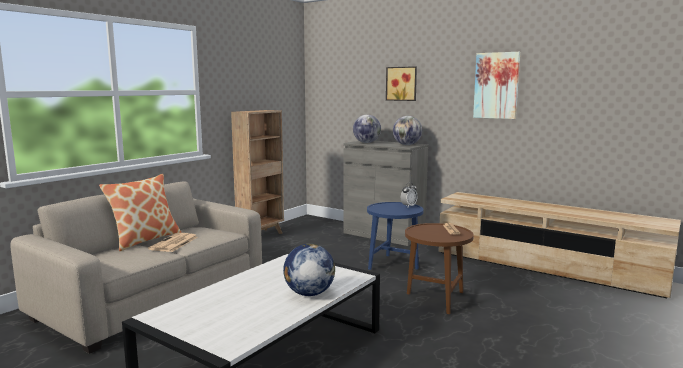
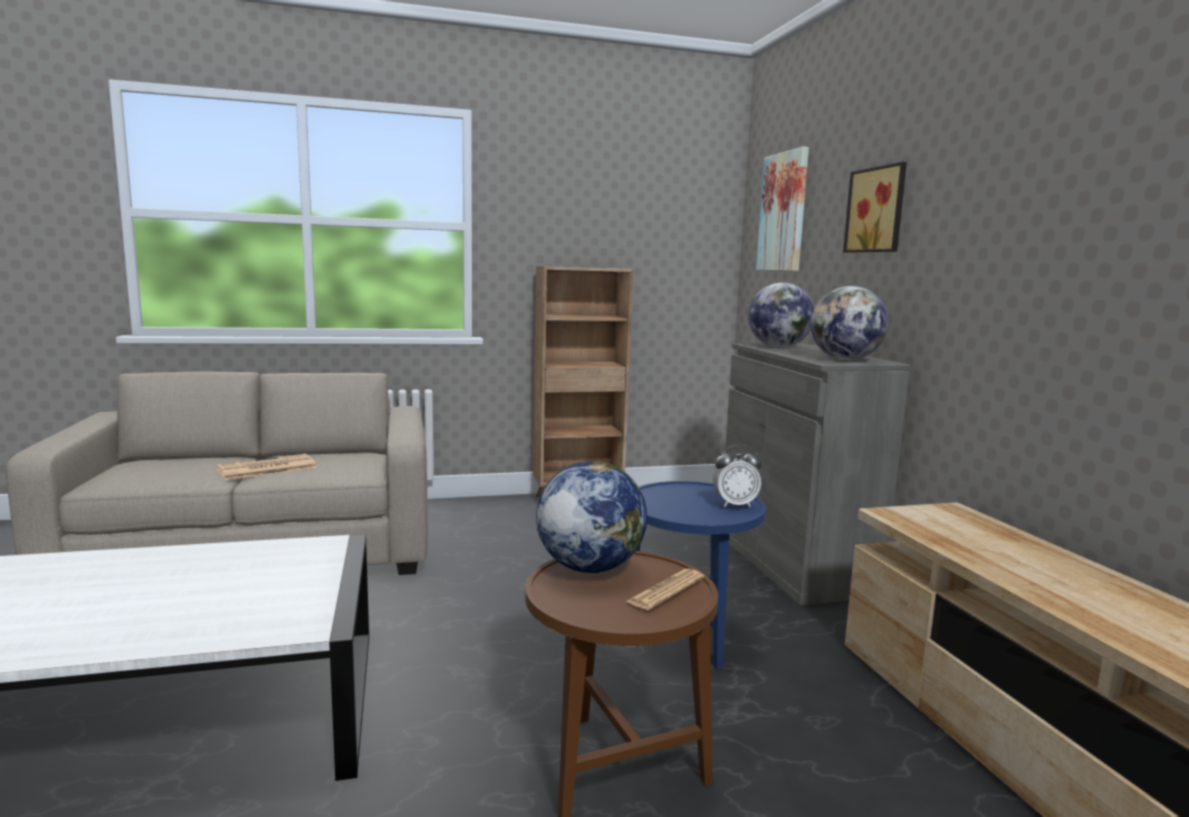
camera: 40 degrees right, 0 degrees up
pillow [99,174,181,251] -> none
globe [283,244,335,296] -> globe moved to [536,461,647,573]
picture [473,52,520,119] -> picture moved to [756,146,809,271]

